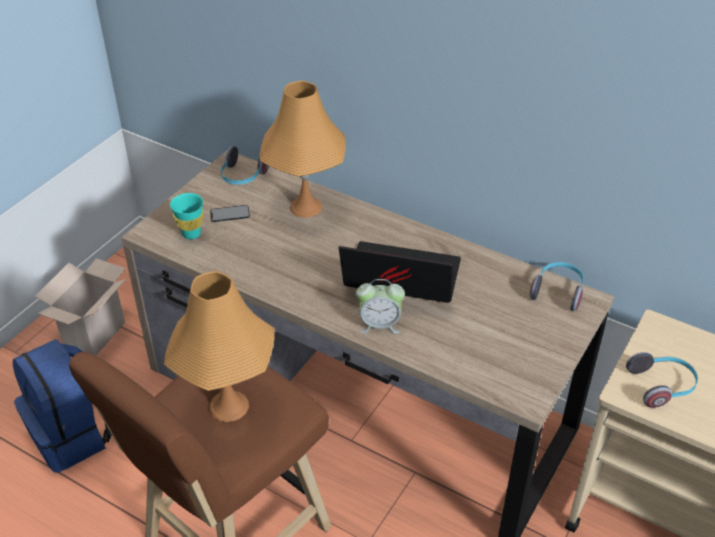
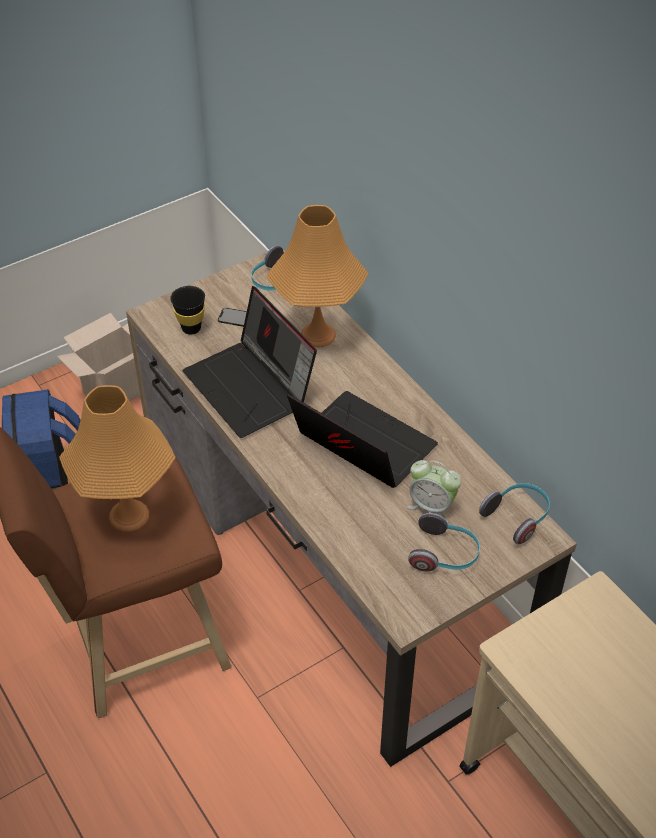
camera: 25 degrees right, 5 degrees up
turquoise cup [170,193,203,239] -> black cup [170,286,205,335]
alarm clock [356,279,405,333] -> alarm clock moved to [407,460,461,522]
headphones [626,352,698,408] -> headphones moved to [408,513,480,572]
none -> laptop [182,286,317,438]

